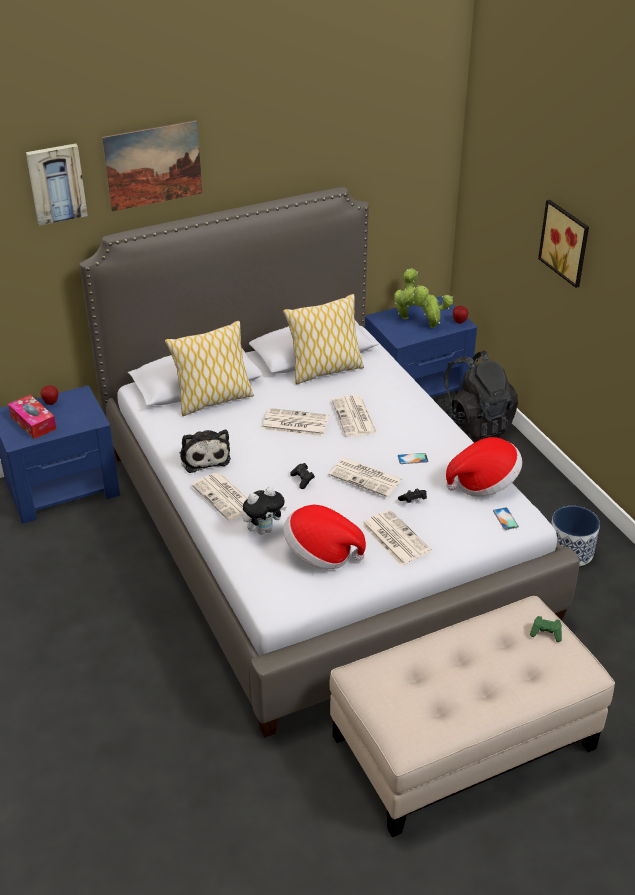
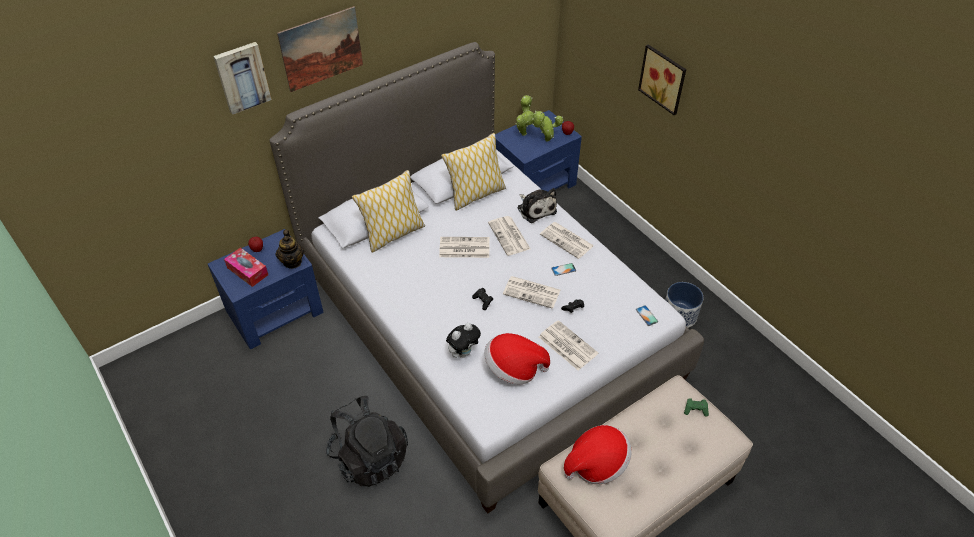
camera: 10 degrees left, 10 degrees up
plush toy [180,430,231,473] -> plush toy moved to [518,188,557,223]
newspaper [191,472,248,521] -> newspaper moved to [540,222,594,259]
black backpack [437,351,518,442] -> black backpack moved to [326,396,408,487]
hat [446,437,522,496] -> hat moved to [564,425,632,484]
none -> teapot [276,230,304,269]

